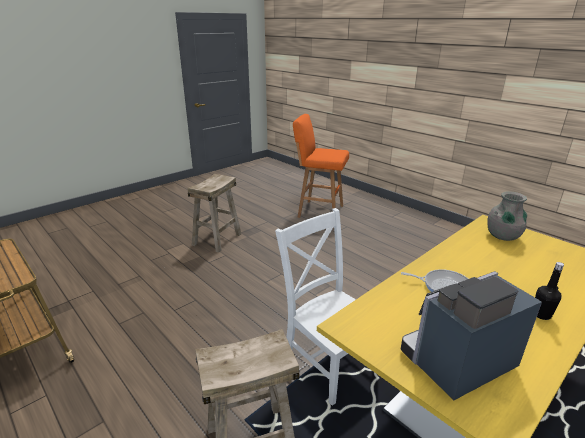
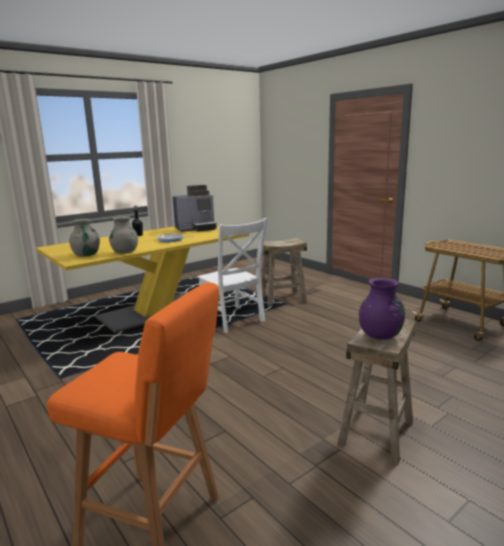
camera: 175 degrees left, 10 degrees down
none -> grey vase [109,216,138,254]
none -> purple vase [359,278,405,340]

